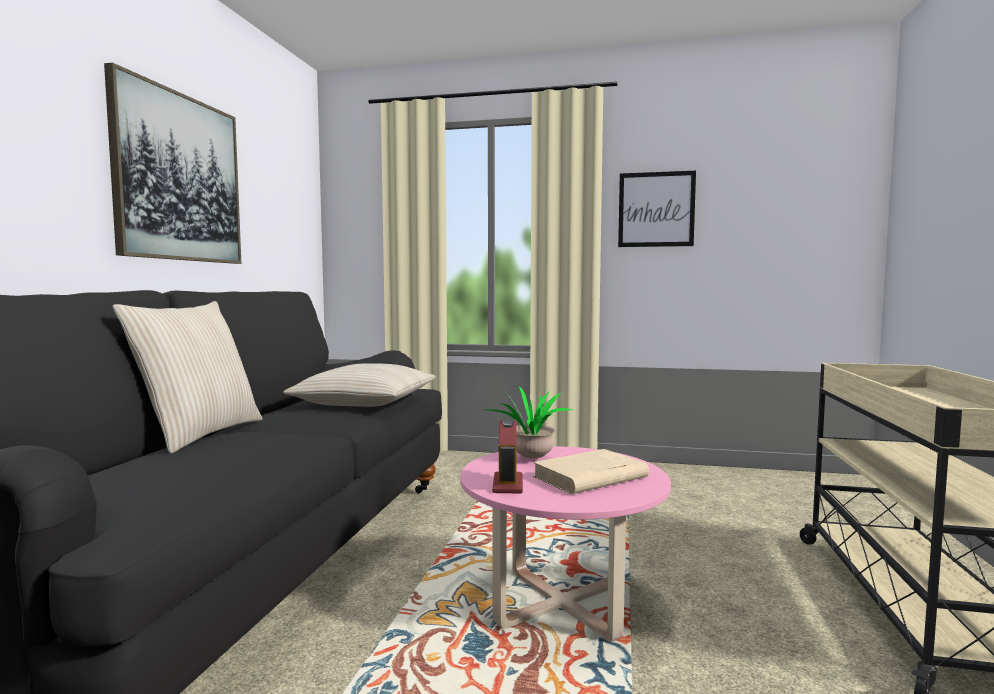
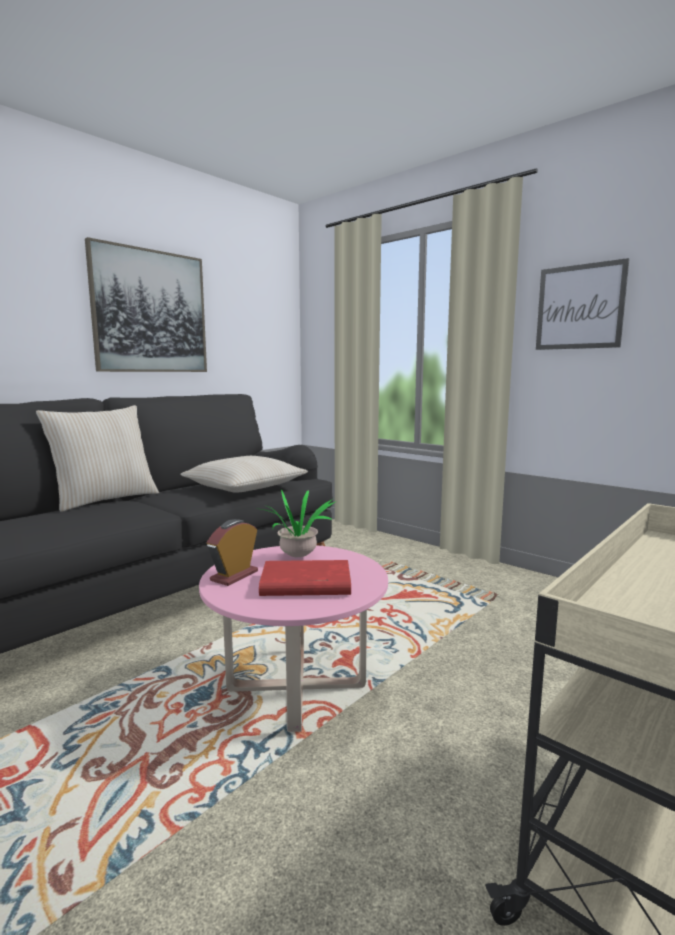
camera: 30 degrees right, 5 degrees up
beige book [533,449,649,494] -> red book [259,560,351,596]

